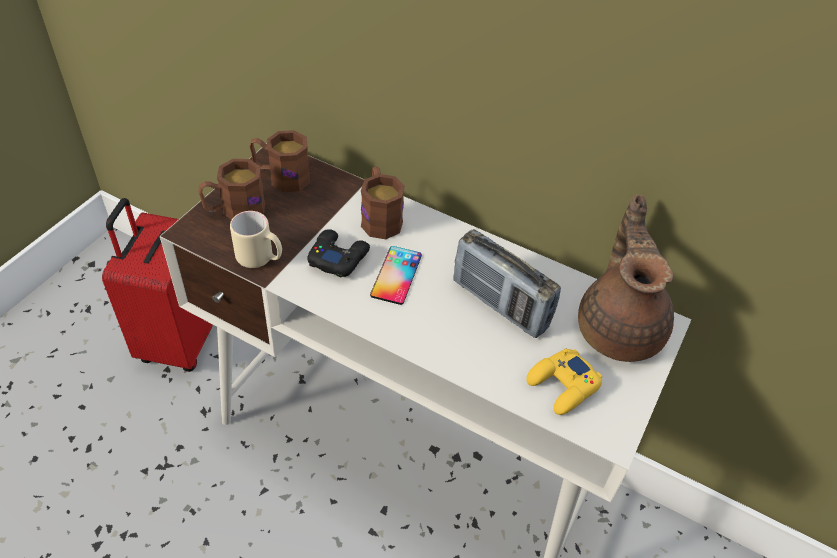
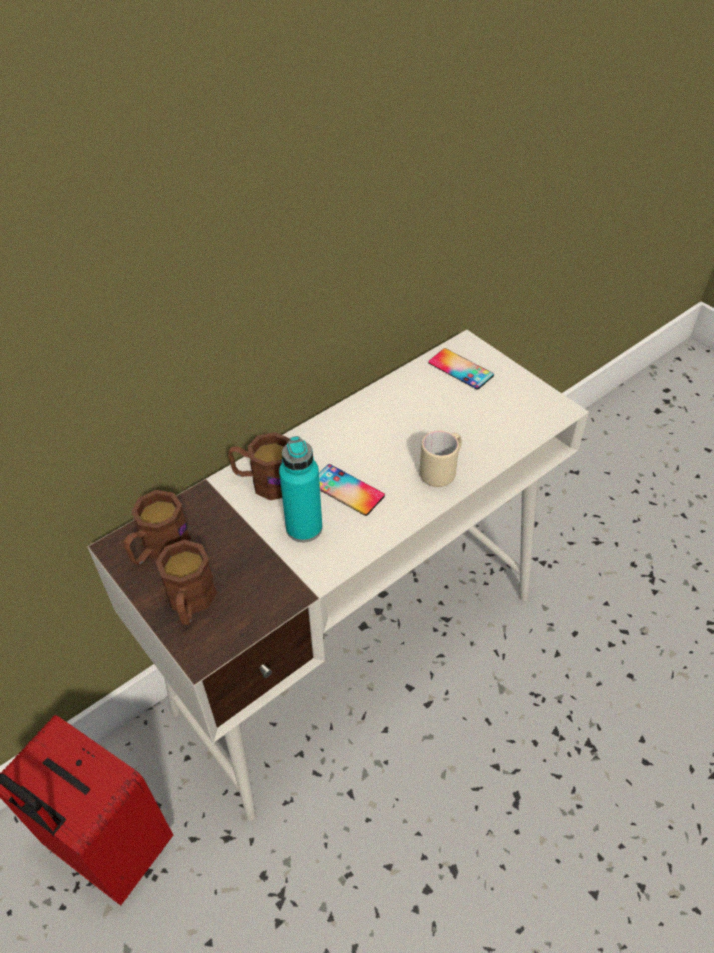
camera: 65 degrees left, 0 degrees up
beige mug [230,211,282,268] -> beige mug moved to [420,431,462,487]
black game controller [307,229,370,278] -> turquoise bottle [279,436,322,542]
radio [453,229,561,338] -> none
yellow game controller [526,348,602,415] -> none
brown teapot [578,194,674,362] -> phone [428,348,494,390]

